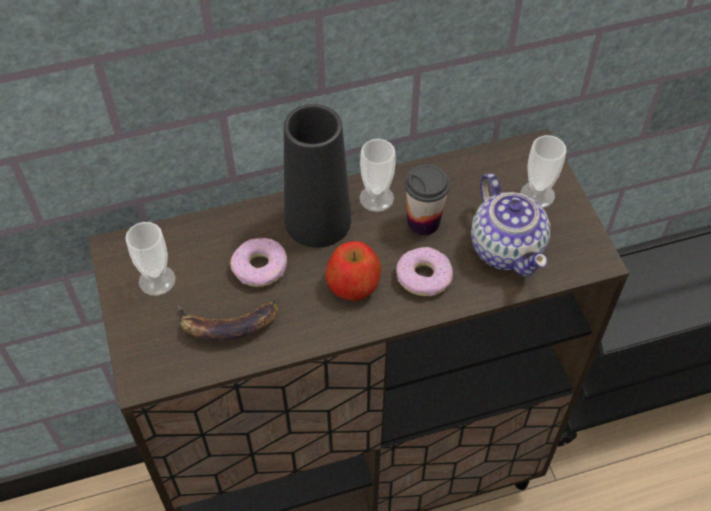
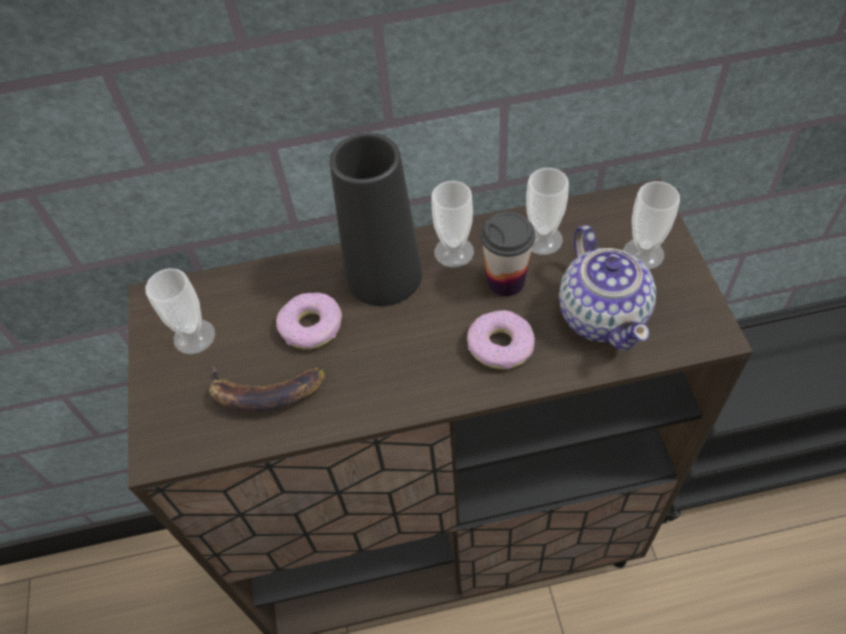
camera: 10 degrees right, 0 degrees up
apple [326,241,381,301] -> none
none -> cup [526,168,569,255]

